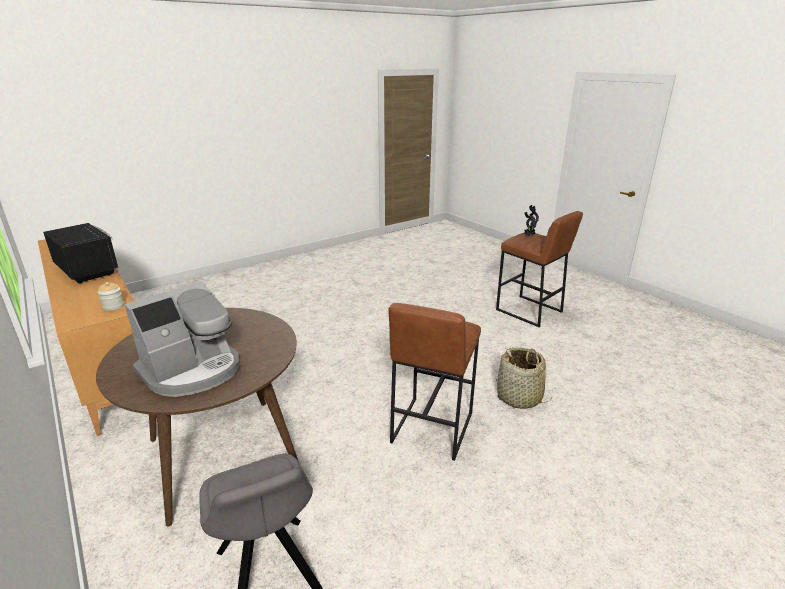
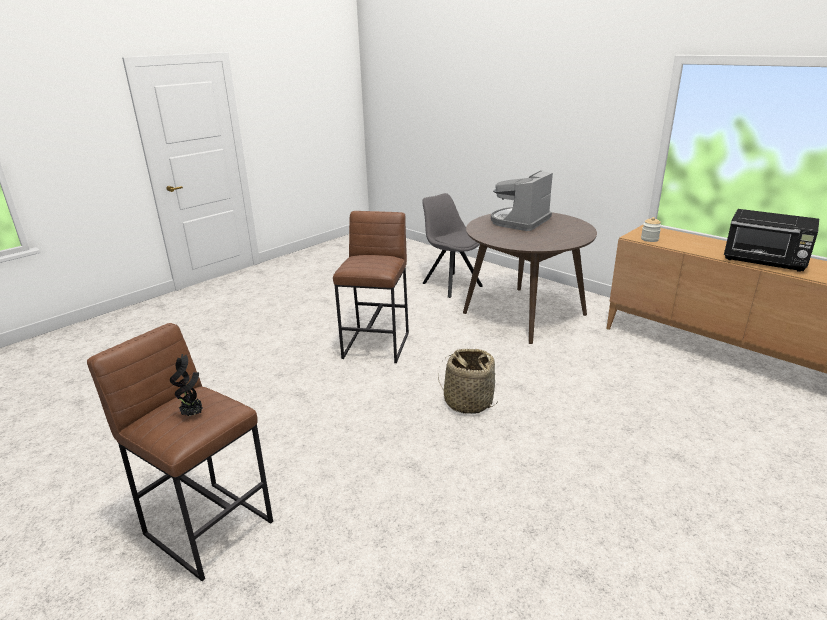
camera: 170 degrees right, 0 degrees up
basket [496,347,551,409] -> basket moved to [438,349,497,414]

